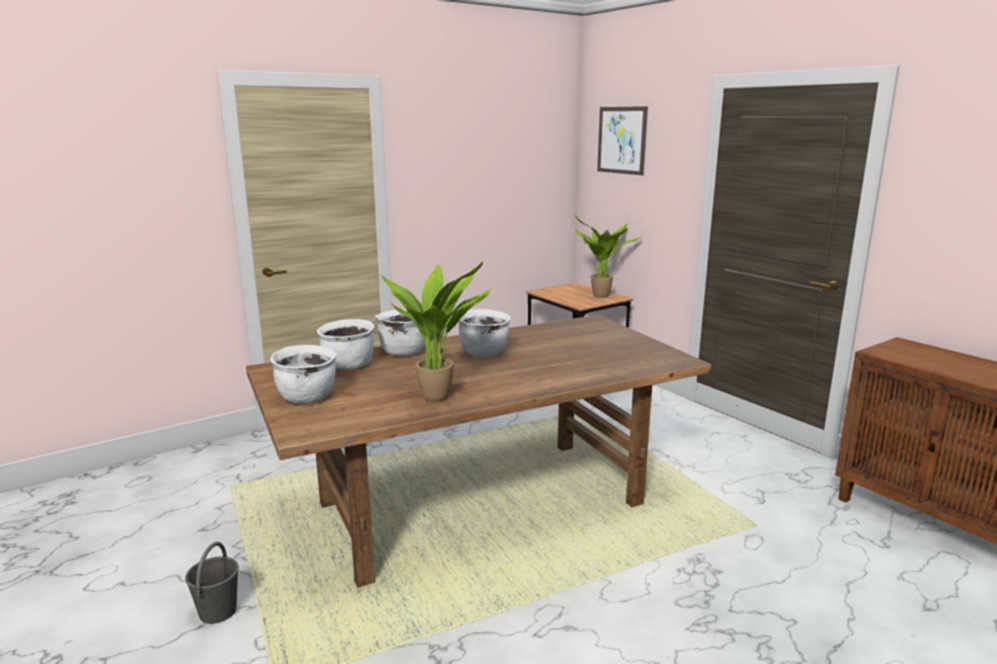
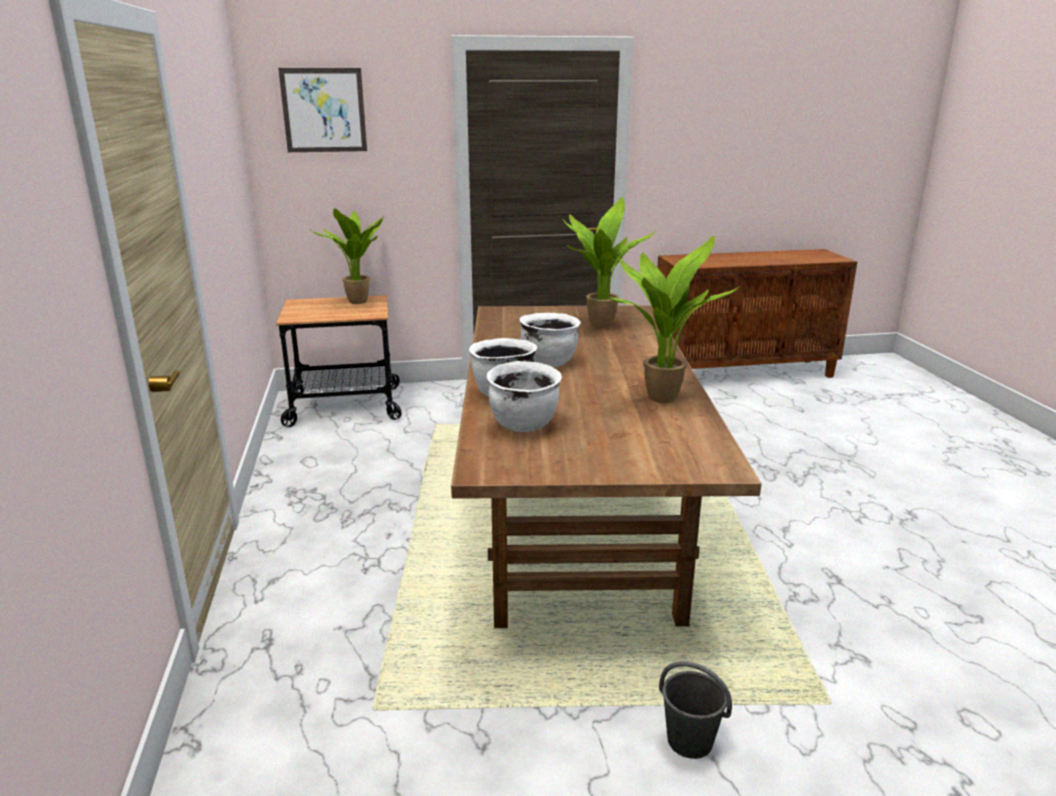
camera: 65 degrees left, 5 degrees up
white cooking pot [270,345,336,404] -> none
none -> potted plant [563,197,655,329]

